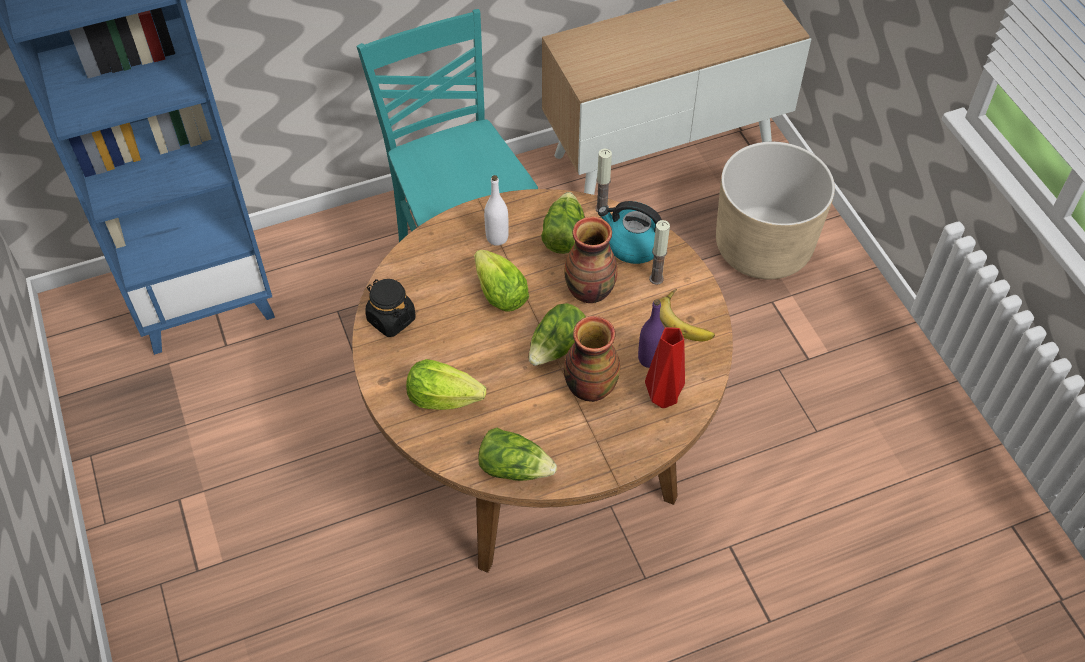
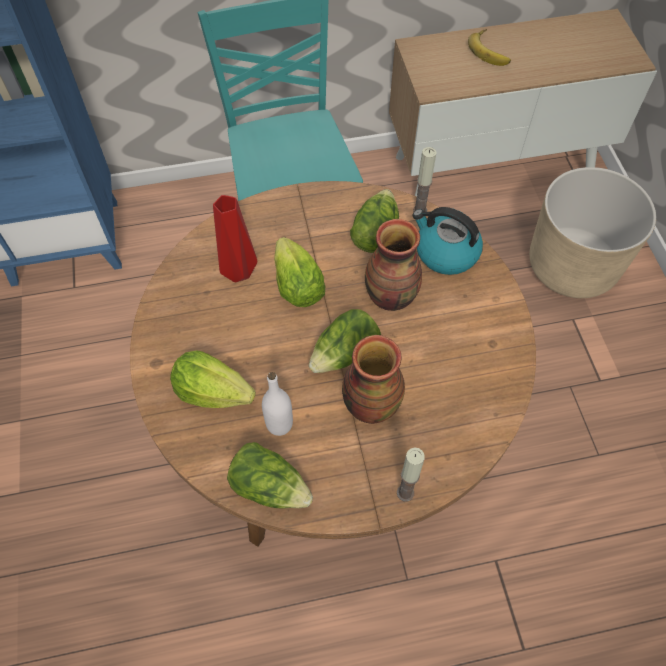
camera: 10 degrees right, 5 degrees up
black jar [365,279,416,337] -> none
white bottle [484,175,509,246] -> white bottle moved to [262,372,293,436]
purple bottle [638,299,665,368] -> none
red vase [645,327,685,408] -> red vase moved to [213,195,257,282]
candle [649,220,670,285] -> candle moved to [397,447,425,502]
banana [660,289,715,341] -> banana moved to [468,29,511,66]

